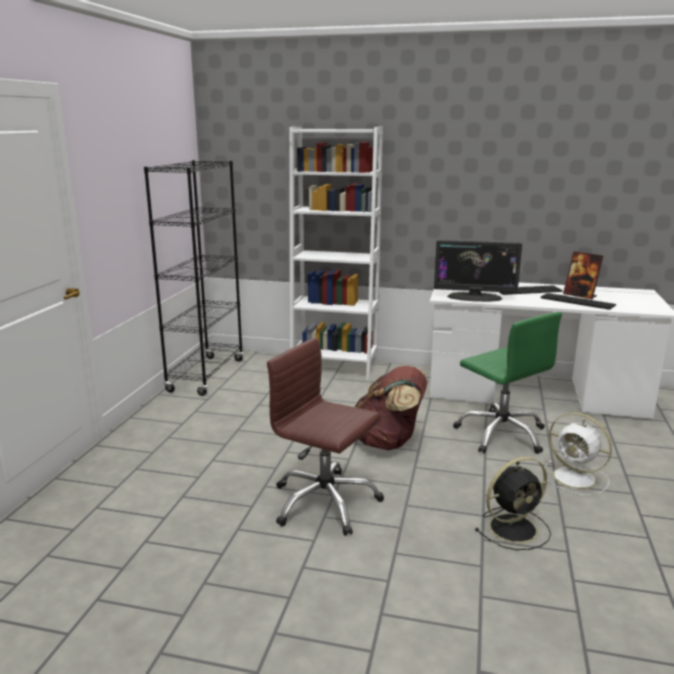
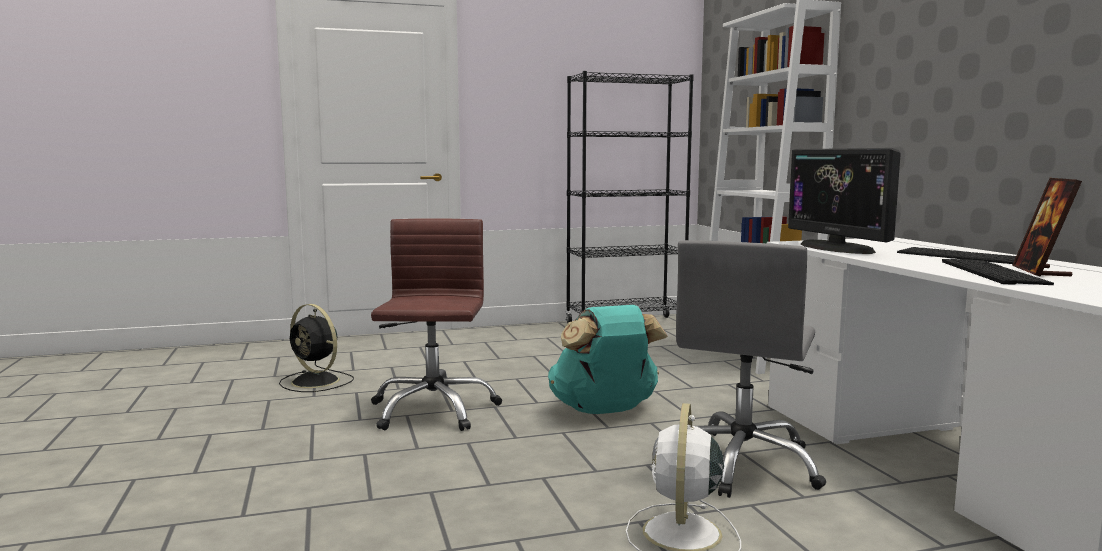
camera: 60 degrees right, 10 degrees down
brown backpack [355,366,428,450] -> turquoise backpack [548,305,668,414]
green office chair [453,312,562,454] -> grey office chair [676,240,826,498]
black fan [474,457,551,550] -> black fan moved to [279,304,354,392]

